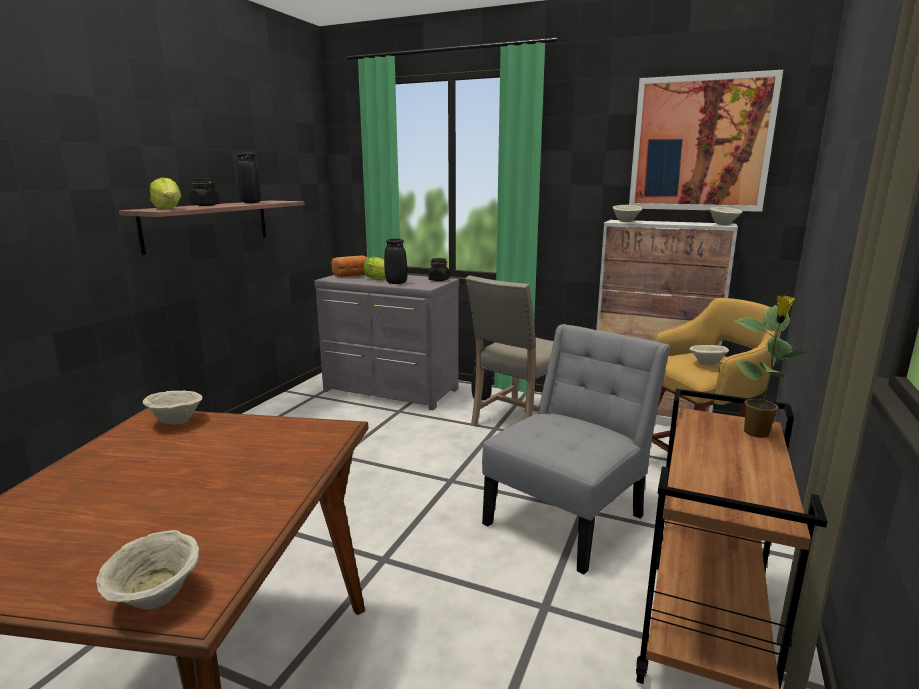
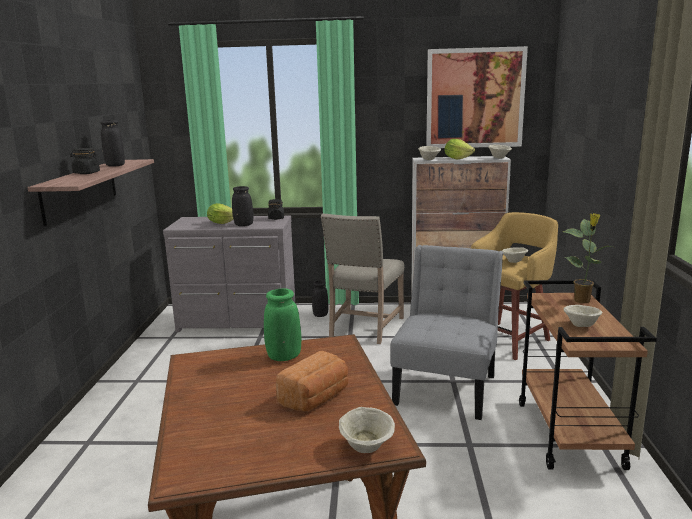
camera: 20 degrees left, 0 degrees up
beige bowl [143,390,202,424] -> beige bowl moved to [564,305,602,327]
lettuce [150,177,181,209] -> lettuce moved to [444,139,475,159]
bread [331,255,368,277] -> bread moved to [276,351,348,411]
none -> green vase [264,288,301,361]

